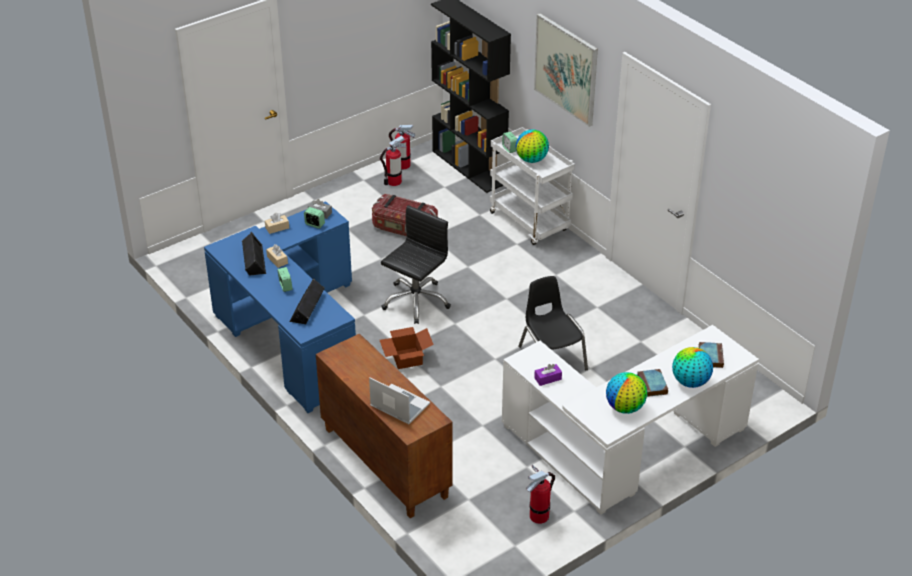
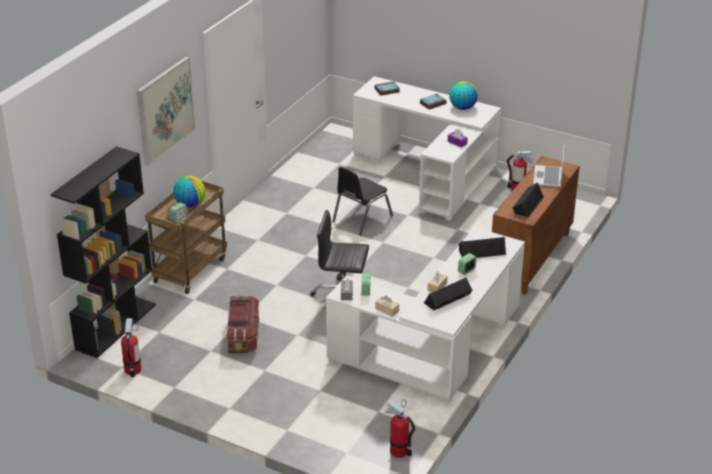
camera: 115 degrees left, 5 degrees down
blue desk [204,201,356,413] -> white desk [326,227,525,403]
fire extinguisher [380,135,406,186] -> fire extinguisher moved to [385,399,415,458]
cardboard box [380,327,434,369] -> none
white cart [490,127,575,245] -> brown cart [145,181,227,294]
globe [672,347,713,388] -> none
none -> black speaker [512,182,544,218]

